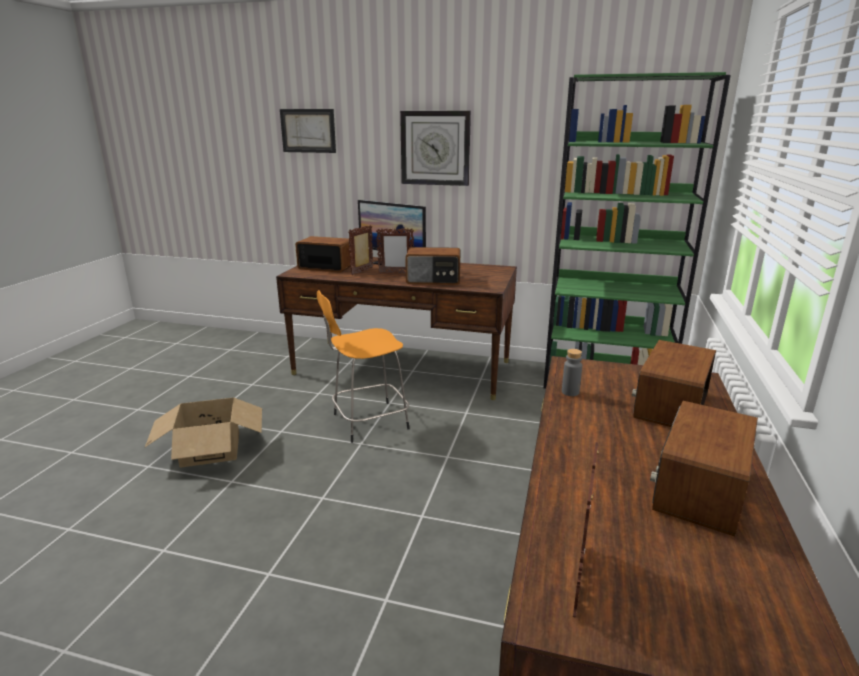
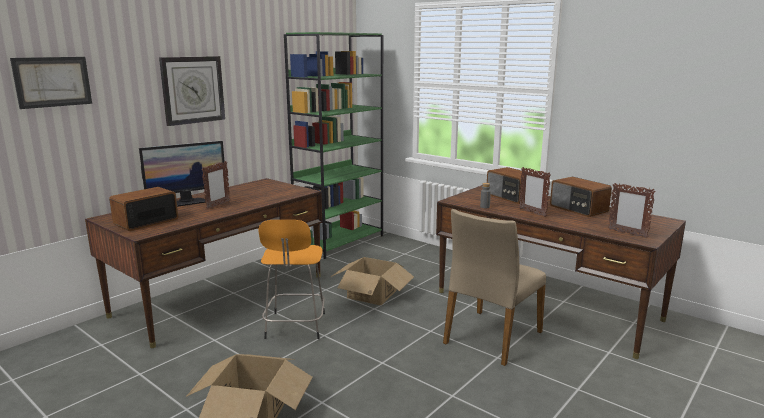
camera: 65 degrees left, 5 degrees down
picture frame [349,225,373,275] -> picture frame moved to [519,167,551,217]
radio [405,247,461,285] -> none
none -> cardboard box [331,257,414,305]
none -> beige chair [443,209,546,366]

